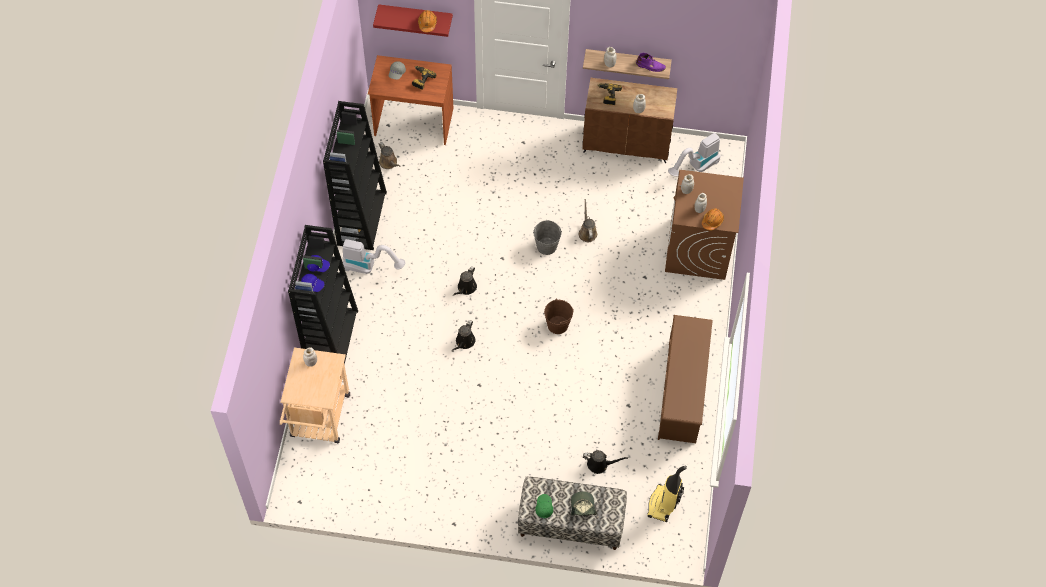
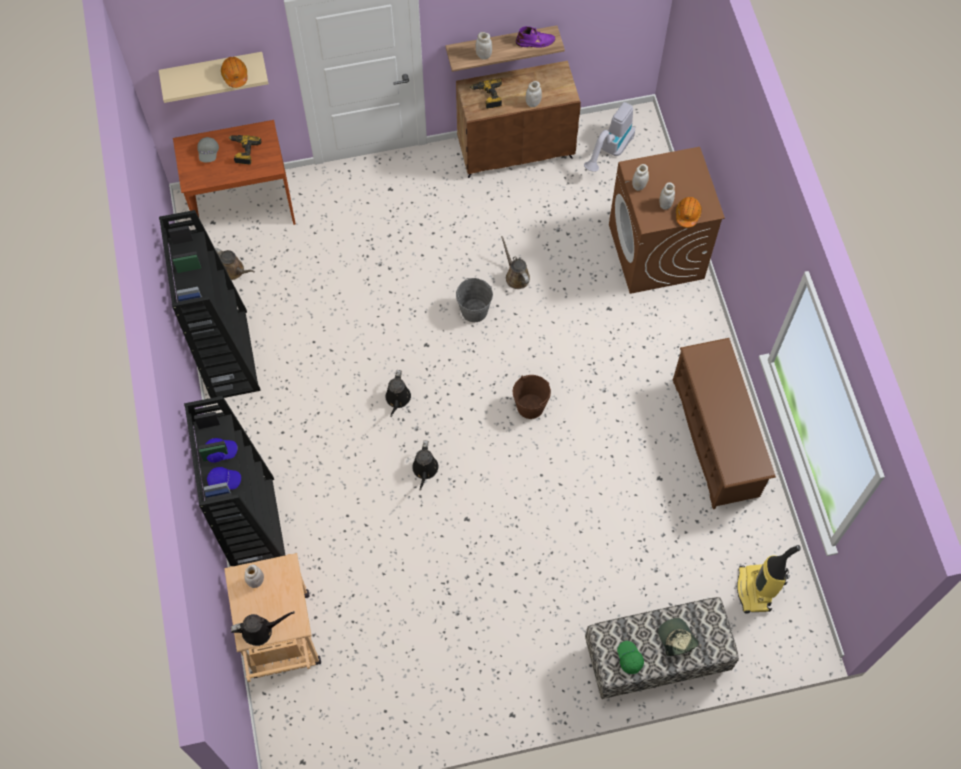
camera: 20 degrees left, 5 degrees up
vacuum cleaner [343,239,405,274] -> none
red shelf [373,4,453,37] -> beige shelf [159,52,268,103]
black watering can [583,450,628,474] -> black watering can moved to [231,611,295,646]

